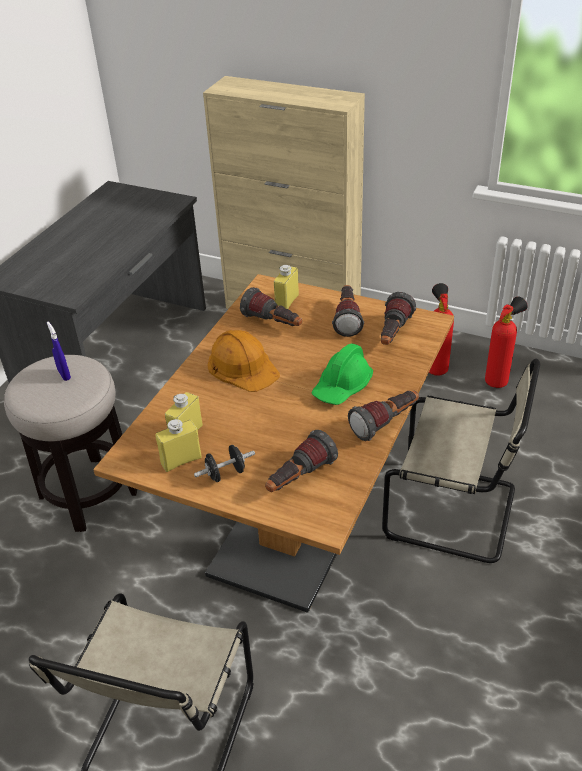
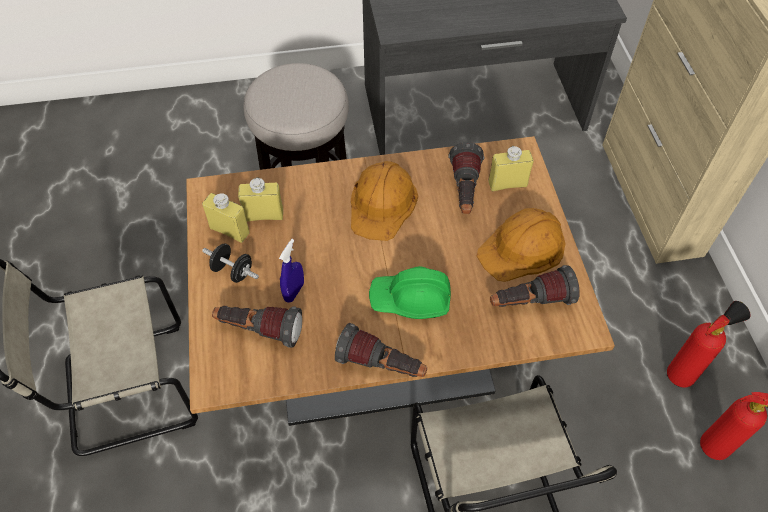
camera: 55 degrees right, 15 degrees up
blue spray bottle [47,322,71,381] -> blue spray bottle moved to [279,239,304,303]
flashlight [332,285,364,337] -> orange hard hat [476,208,565,282]

